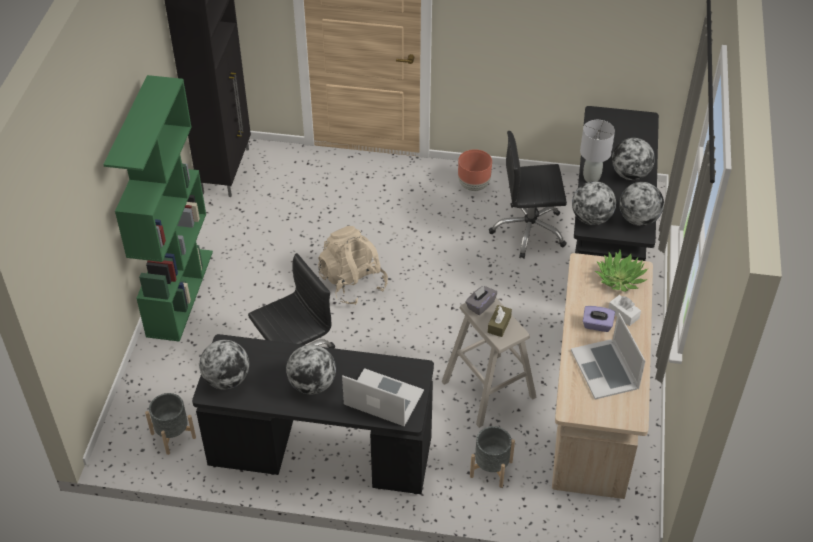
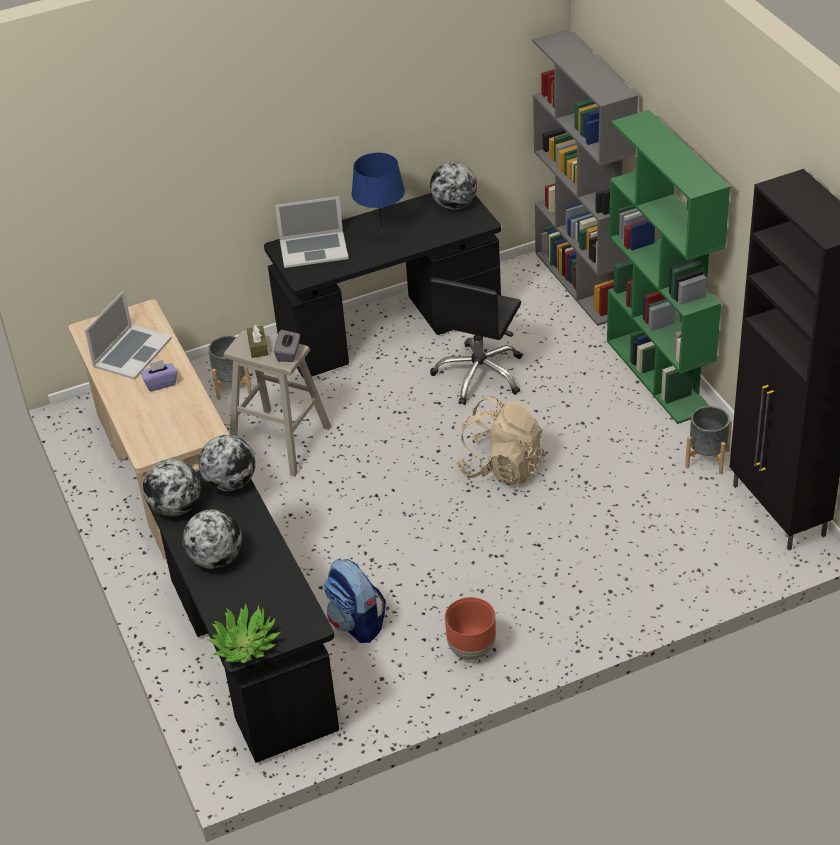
camera: 150 degrees right, 5 degrees down
grey planter [145,393,196,455] -> grey planter moved to [685,406,732,474]
globe [286,345,336,394] -> blue table lamp [351,153,405,232]
black office chair [489,131,567,259] -> backpack [324,559,386,643]
laptop [571,312,645,399] -> laptop turned 75 degrees clockwise [85,290,172,379]
grey table lamp [580,120,615,182] -> none
potted plant [595,250,648,292] -> potted plant moved to [207,603,281,663]
white tissue box [608,295,641,326] -> none
none -> grey bookcase [532,29,638,326]

